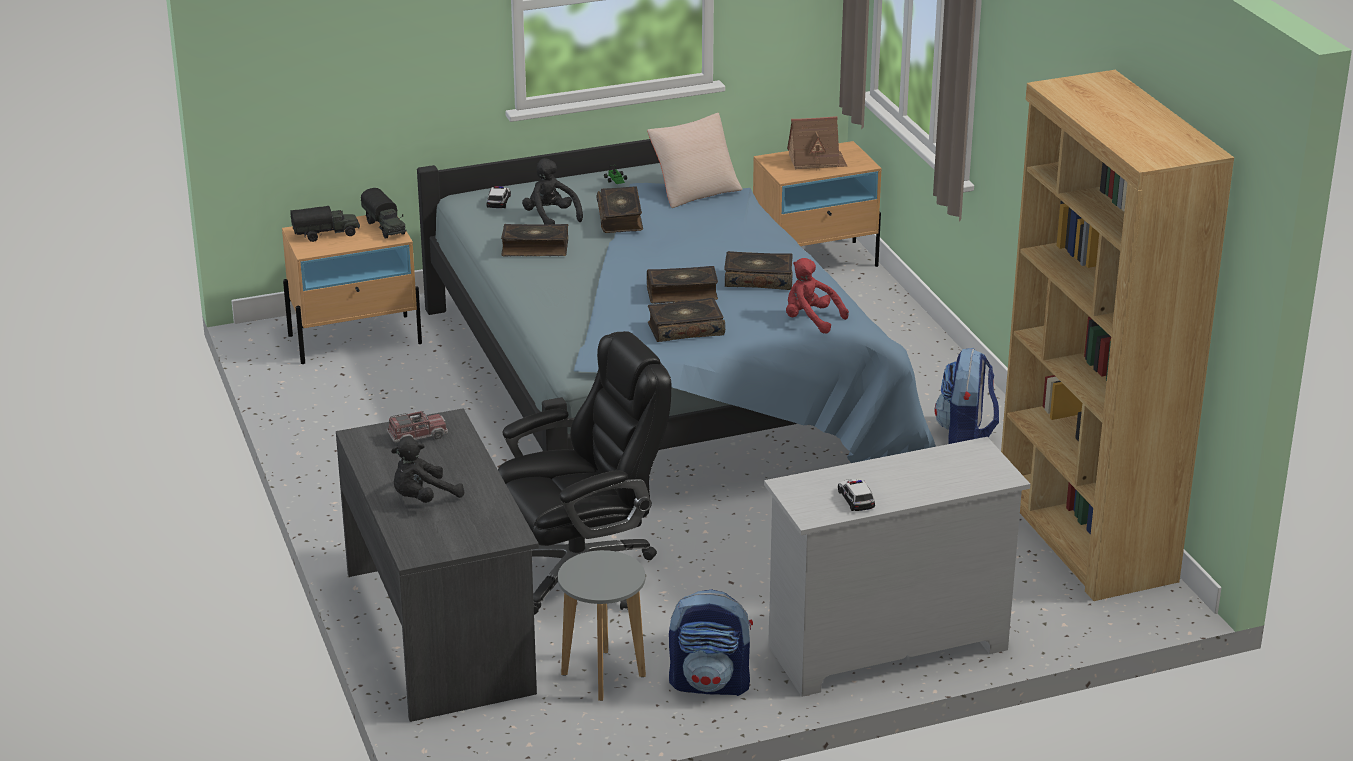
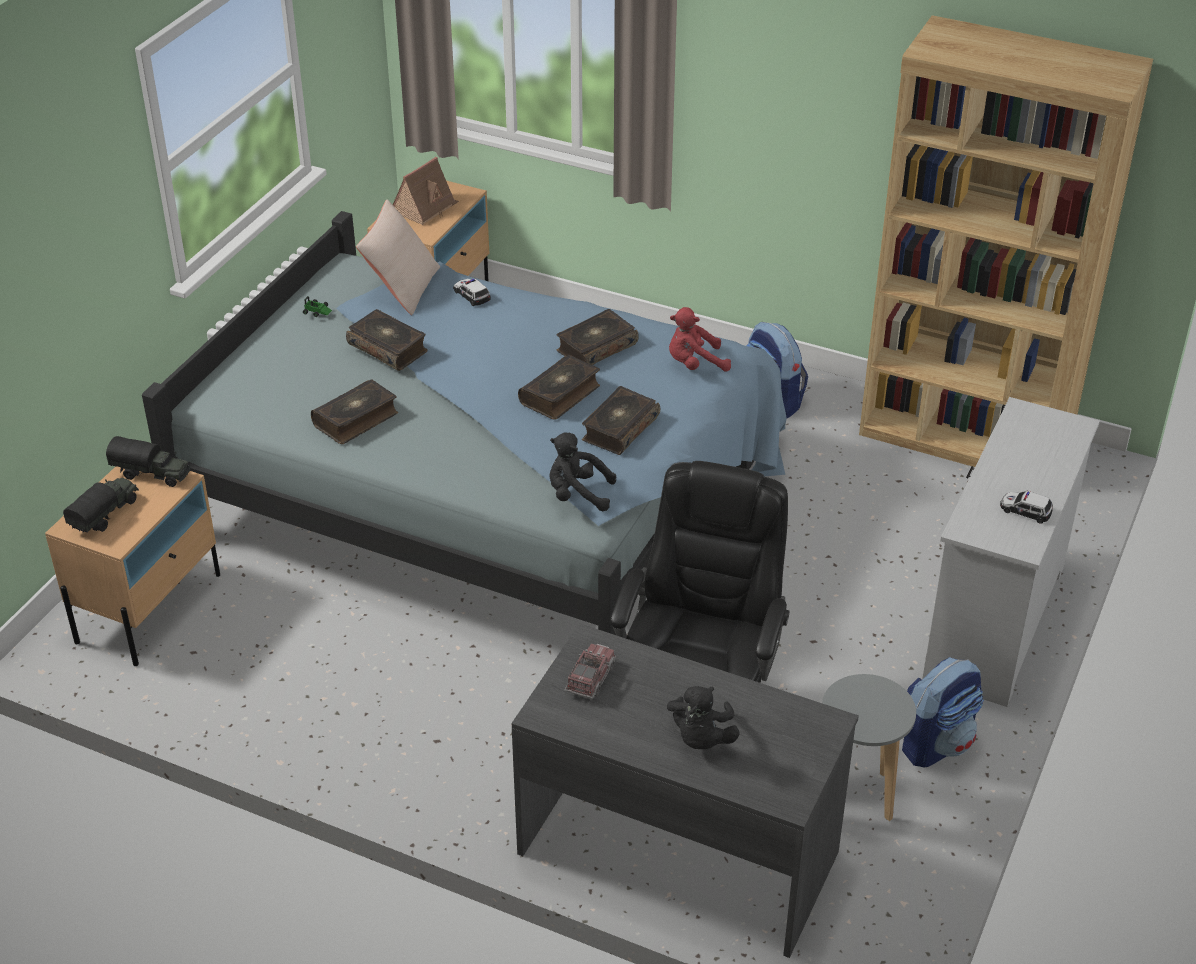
camera: 45 degrees left, 10 degrees up
toy car [486,186,511,208] -> toy car moved to [453,279,491,306]
black plush toy [522,158,583,225] -> black plush toy moved to [549,433,616,511]

